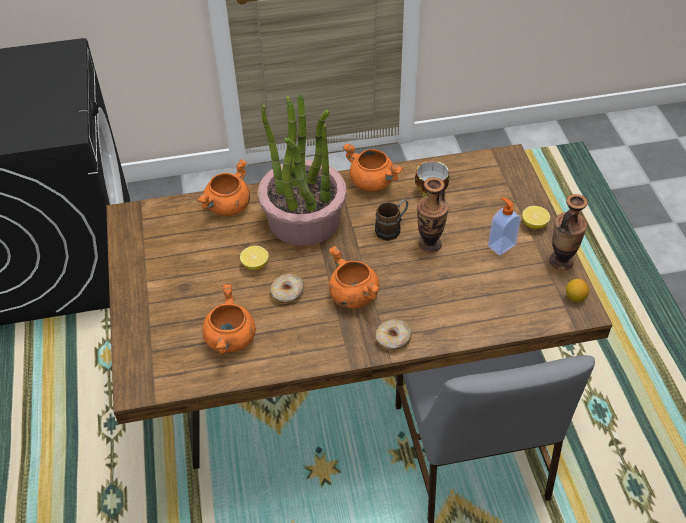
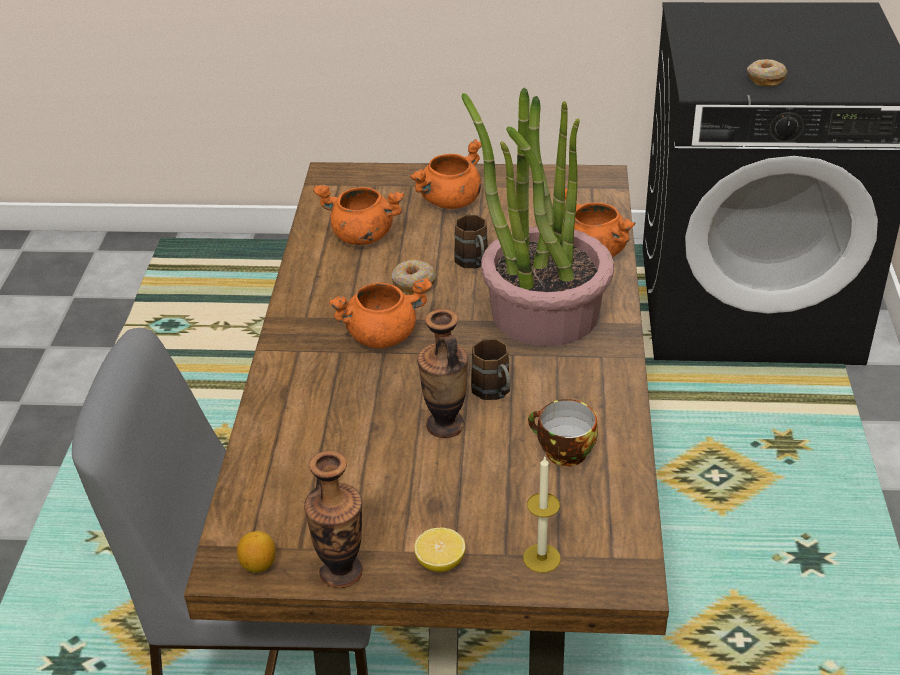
camera: 105 degrees right, 10 degrees down
lemon [240,246,269,270] -> brown mug [454,215,488,268]
orange cooking pot [343,144,403,192] -> orange cooking pot moved to [409,139,482,209]
donut [376,319,412,350] -> donut moved to [747,59,787,87]
soap dispenser [488,197,521,256] -> none
none -> candle [523,457,561,573]

